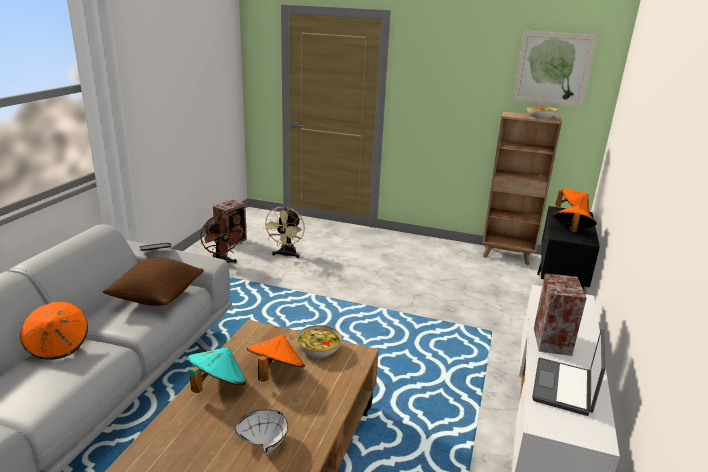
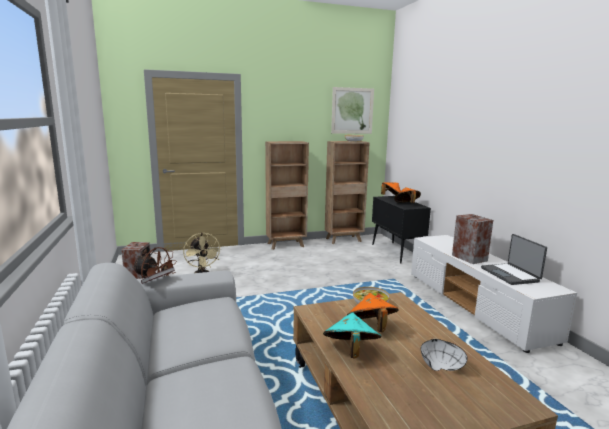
camera: 35 degrees left, 10 degrees down
orange hat [20,302,88,360] -> none
brown pillow [102,258,204,306] -> none
none -> brown bookcase [265,141,309,250]

